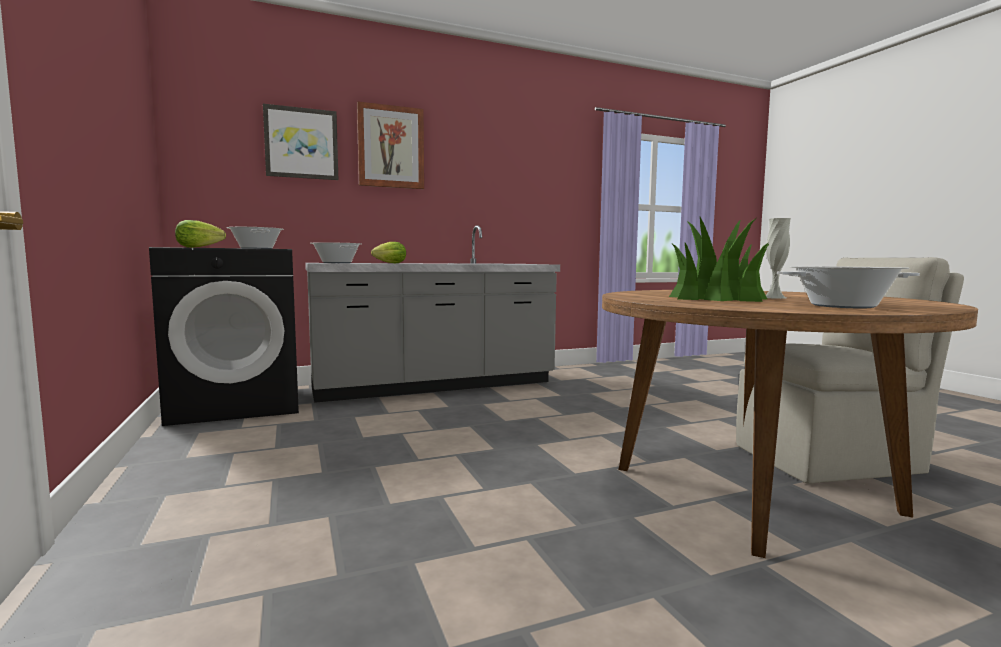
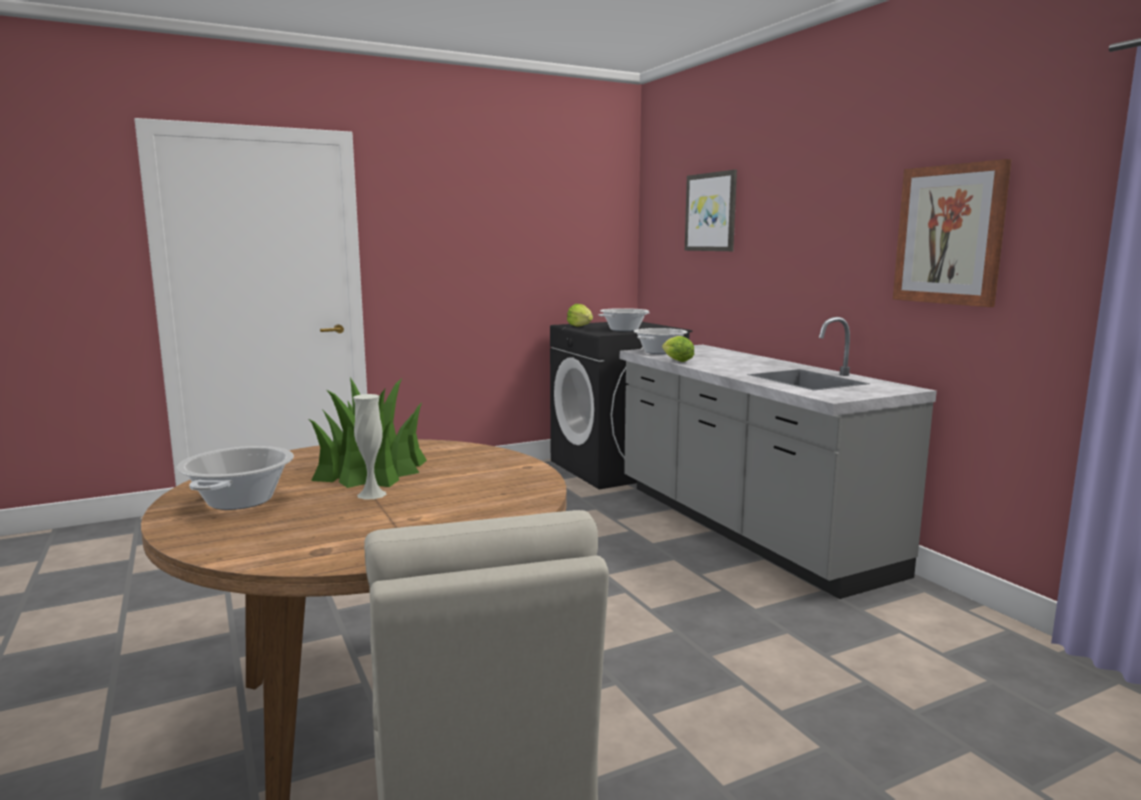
camera: 85 degrees right, 5 degrees up
picture [357,101,424,189] -> picture moved to [893,159,1012,307]

